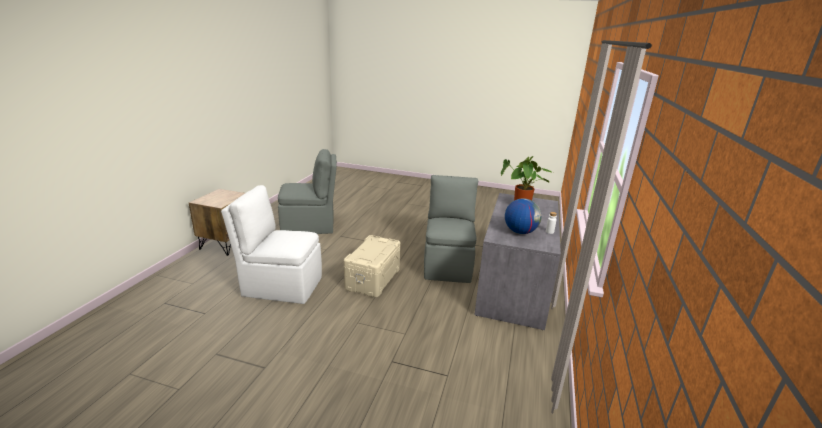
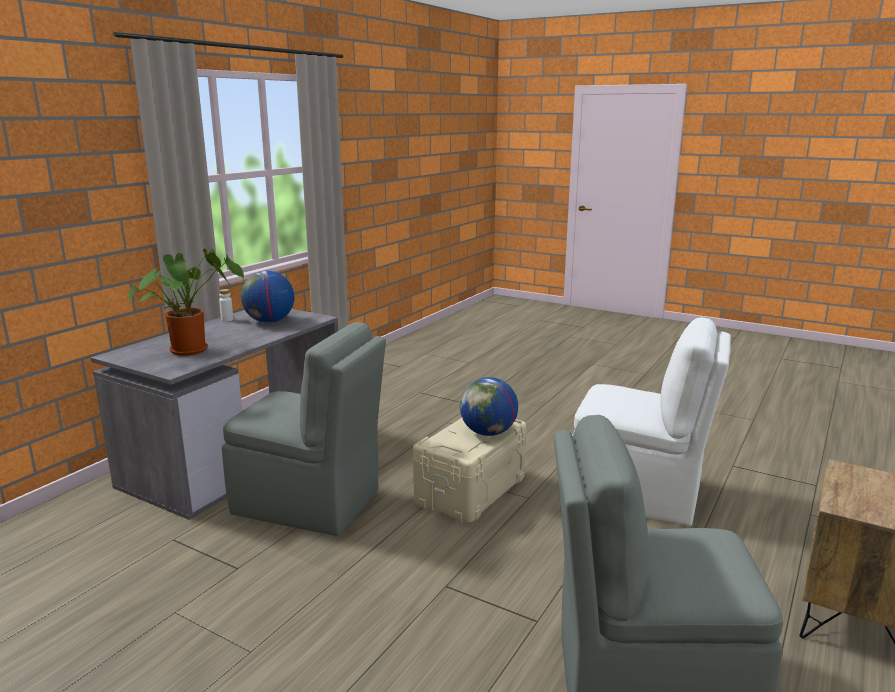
camera: 165 degrees left, 5 degrees down
grey chair [424,175,478,283] -> grey chair turned 90 degrees counterclockwise [222,322,386,536]
none -> globe [460,377,518,436]

